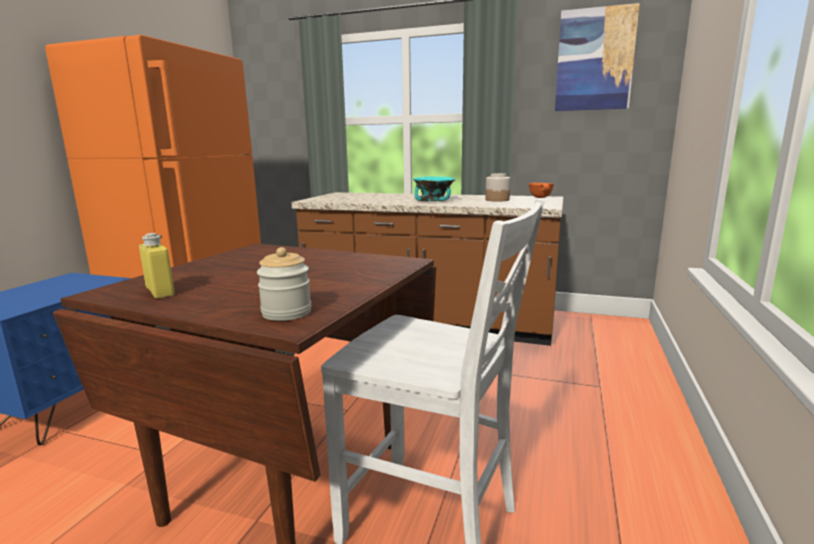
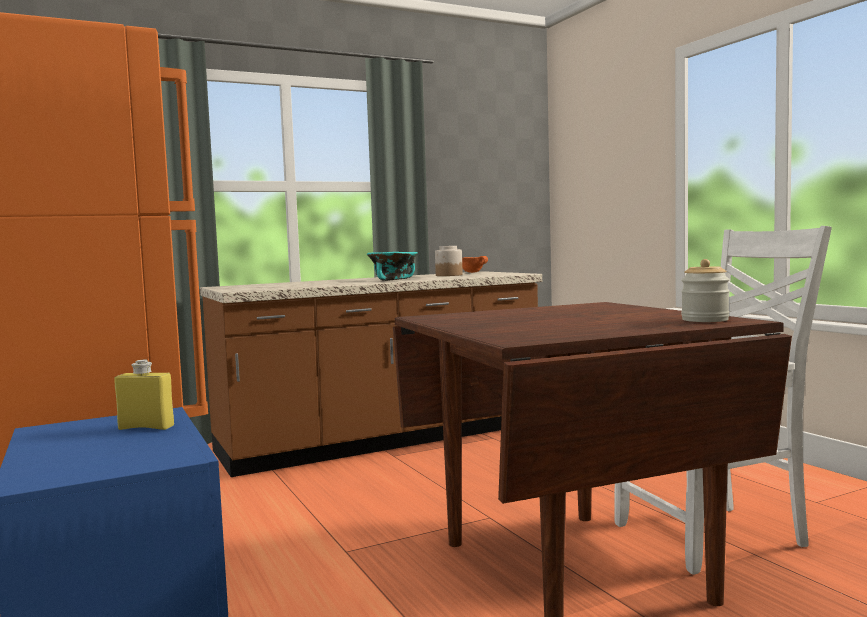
camera: 45 degrees left, 10 degrees down
yellow bottle [139,233,175,298] -> yellow bottle moved to [114,360,174,430]
picture [555,3,640,111] -> none

